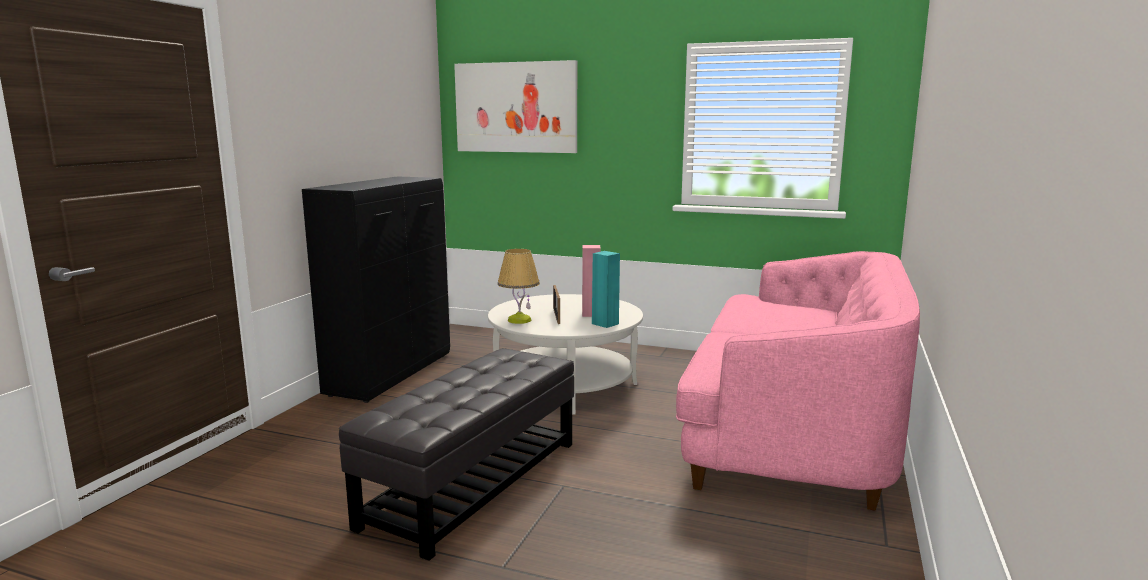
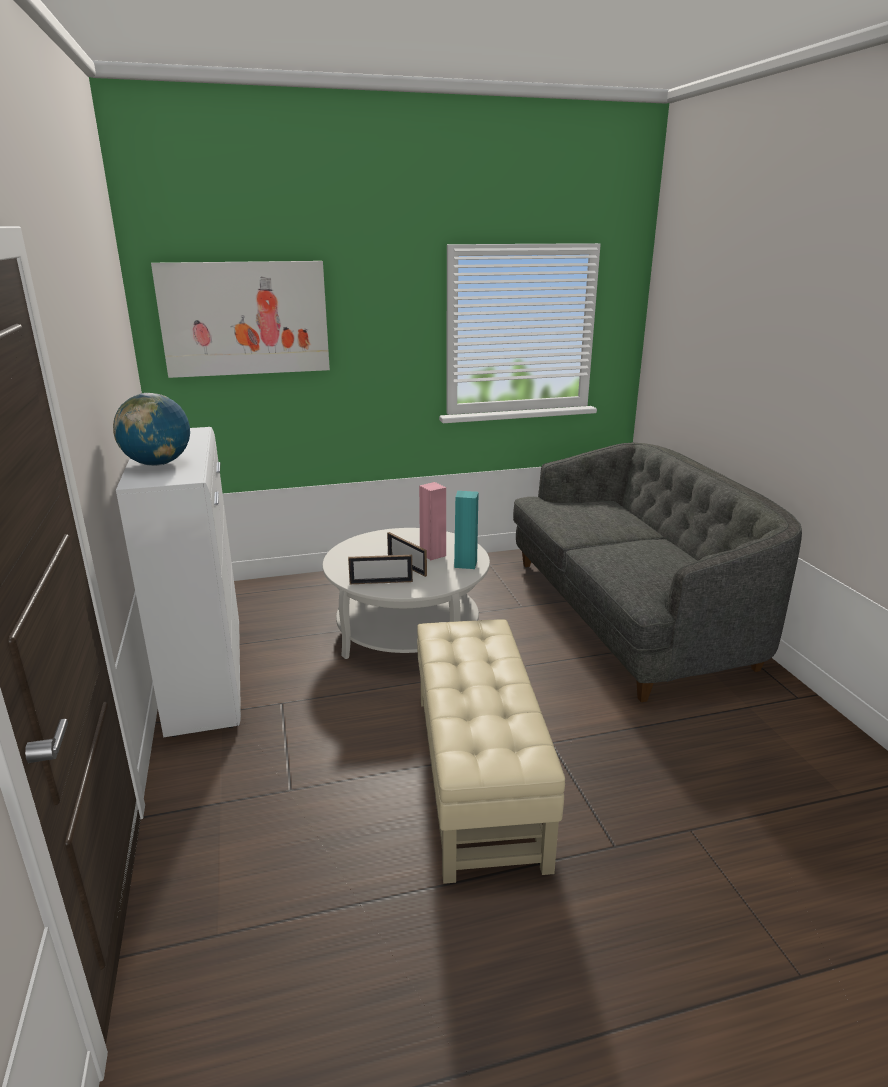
camera: 35 degrees left, 10 degrees up
black cabinet [302,176,450,403] -> white cabinet [116,427,241,737]
black ottoman [339,348,574,561] -> beige ottoman [417,619,565,884]
table lamp [497,249,540,324] -> picture frame [348,555,413,584]
pink sofa [676,251,920,511] -> grey sofa [513,443,802,702]
none -> globe [113,393,190,466]

